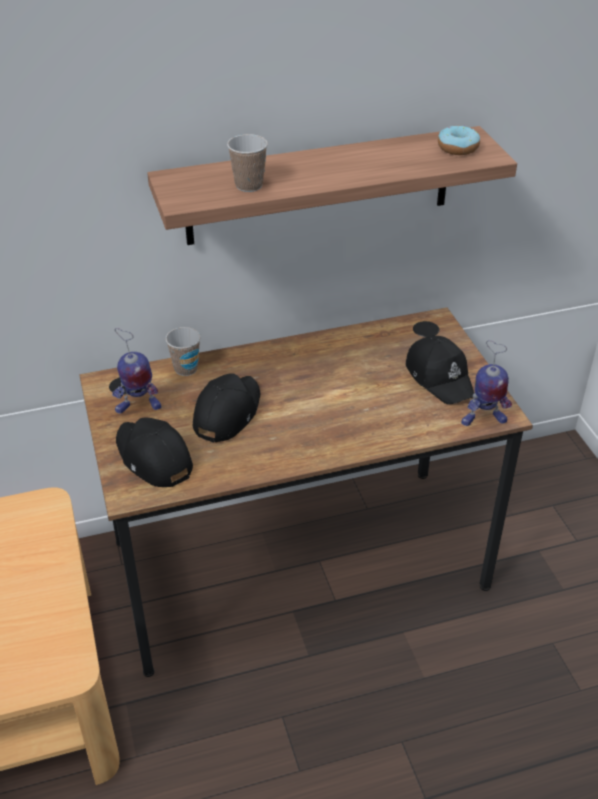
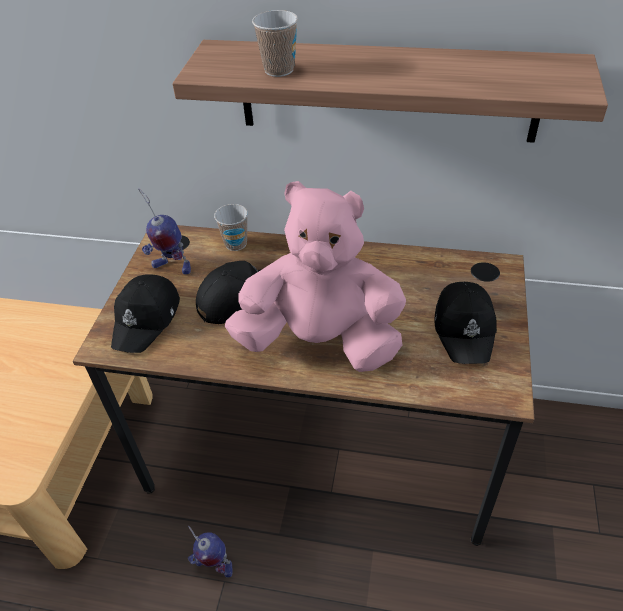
camera: 30 degrees right, 5 degrees up
black cap [116,417,193,487] -> black cap turned 150 degrees counterclockwise [111,274,180,353]
donut [438,125,480,155] -> none
toy robot [461,340,512,426] -> toy robot moved to [188,526,233,578]
none -> pink plush toy [225,181,406,372]

